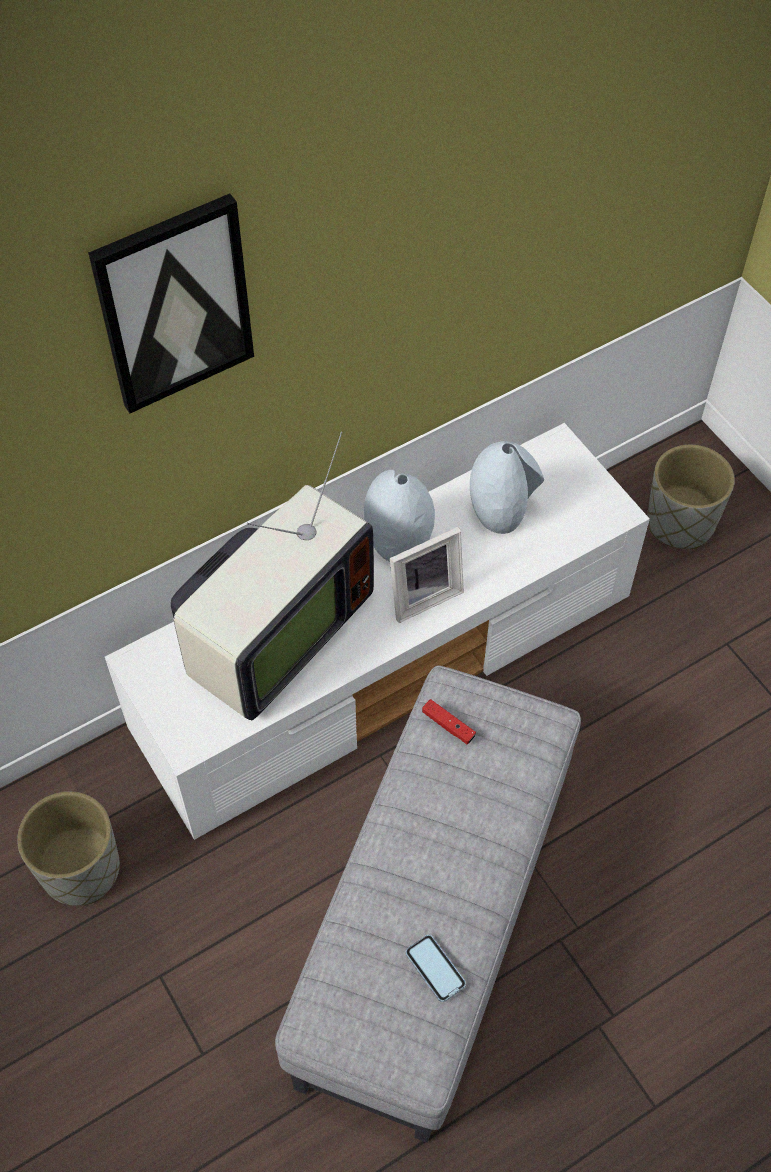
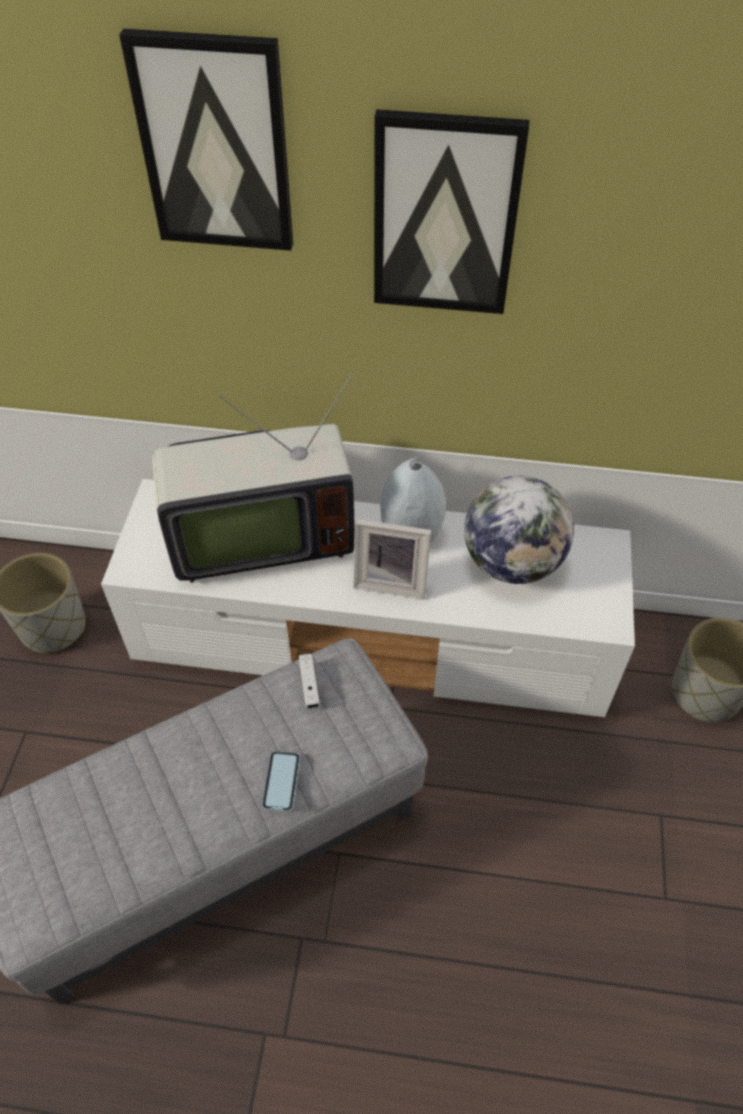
camera: 40 degrees right, 5 degrees down
phone [406,935,466,1002] -> phone moved to [262,751,300,812]
red game controller [422,699,476,744] -> white game controller [299,654,320,708]
grey vase [470,441,544,534] -> globe [464,476,574,584]
none -> picture [374,109,530,314]

